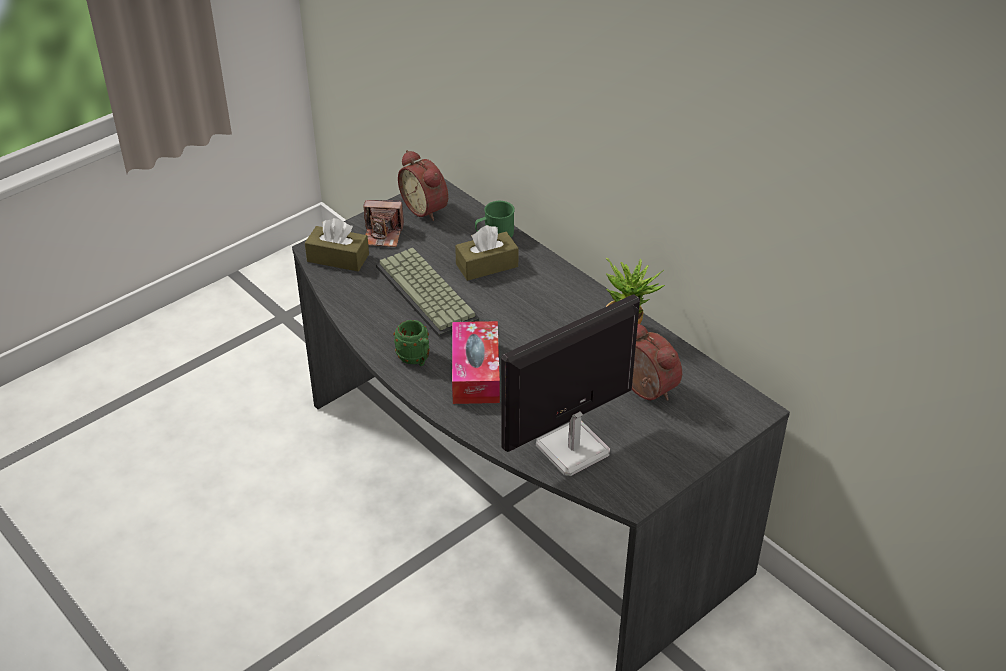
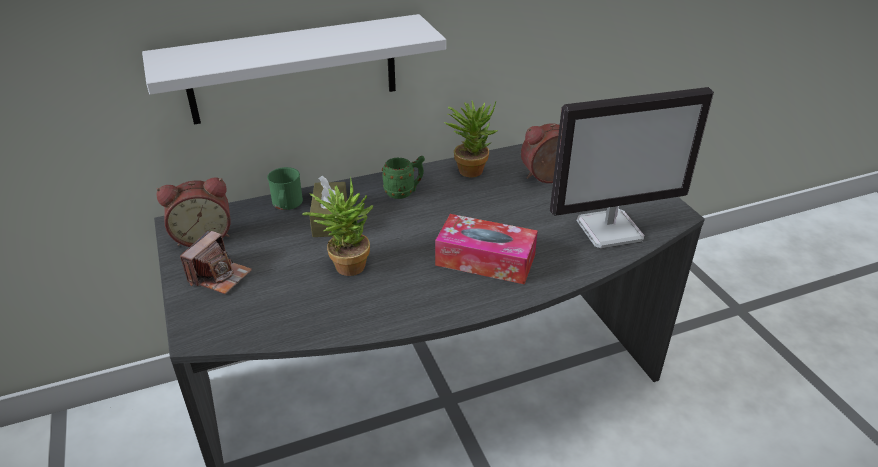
camera: 70 degrees left, 5 degrees down
brown tissue box [305,218,369,271] -> none
keyboard [376,248,479,337] -> potted plant [302,177,374,276]
green mug [393,320,430,366] -> green mug moved to [382,156,425,199]
monitor [501,294,640,476] -> monitor turned 90 degrees counterclockwise [550,87,714,248]
none -> white shelf [142,14,446,125]

